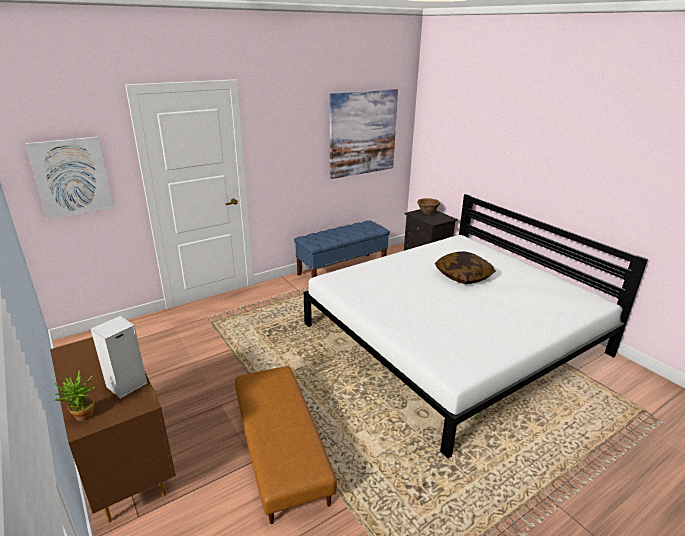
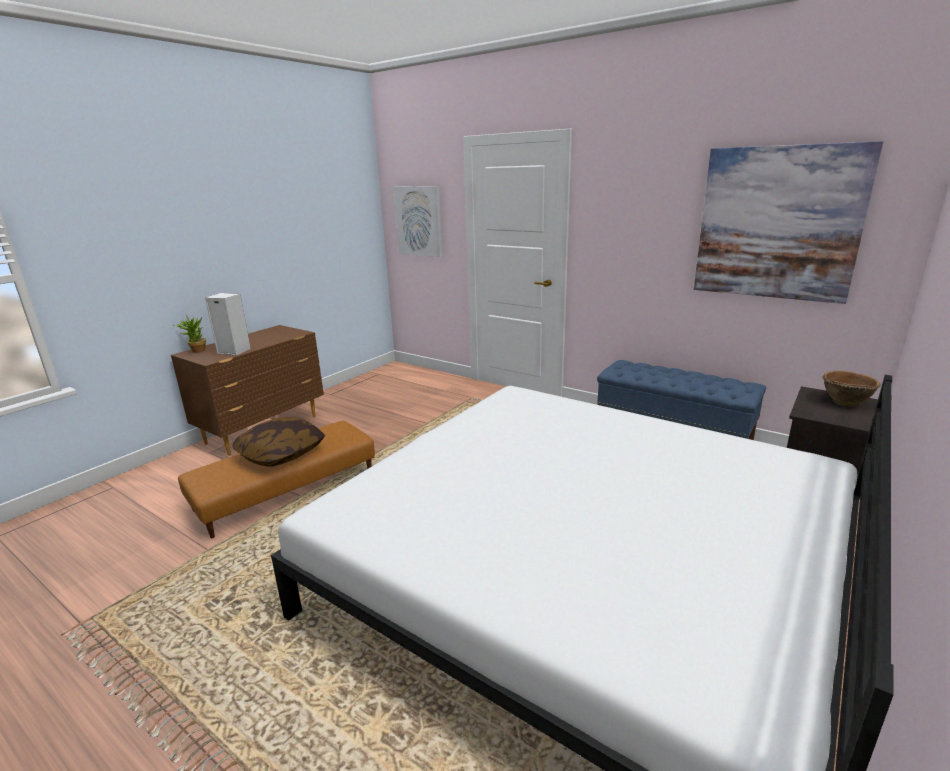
camera: 70 degrees right, 5 degrees down
pillow [435,251,496,284] -> pillow moved to [232,417,325,466]

